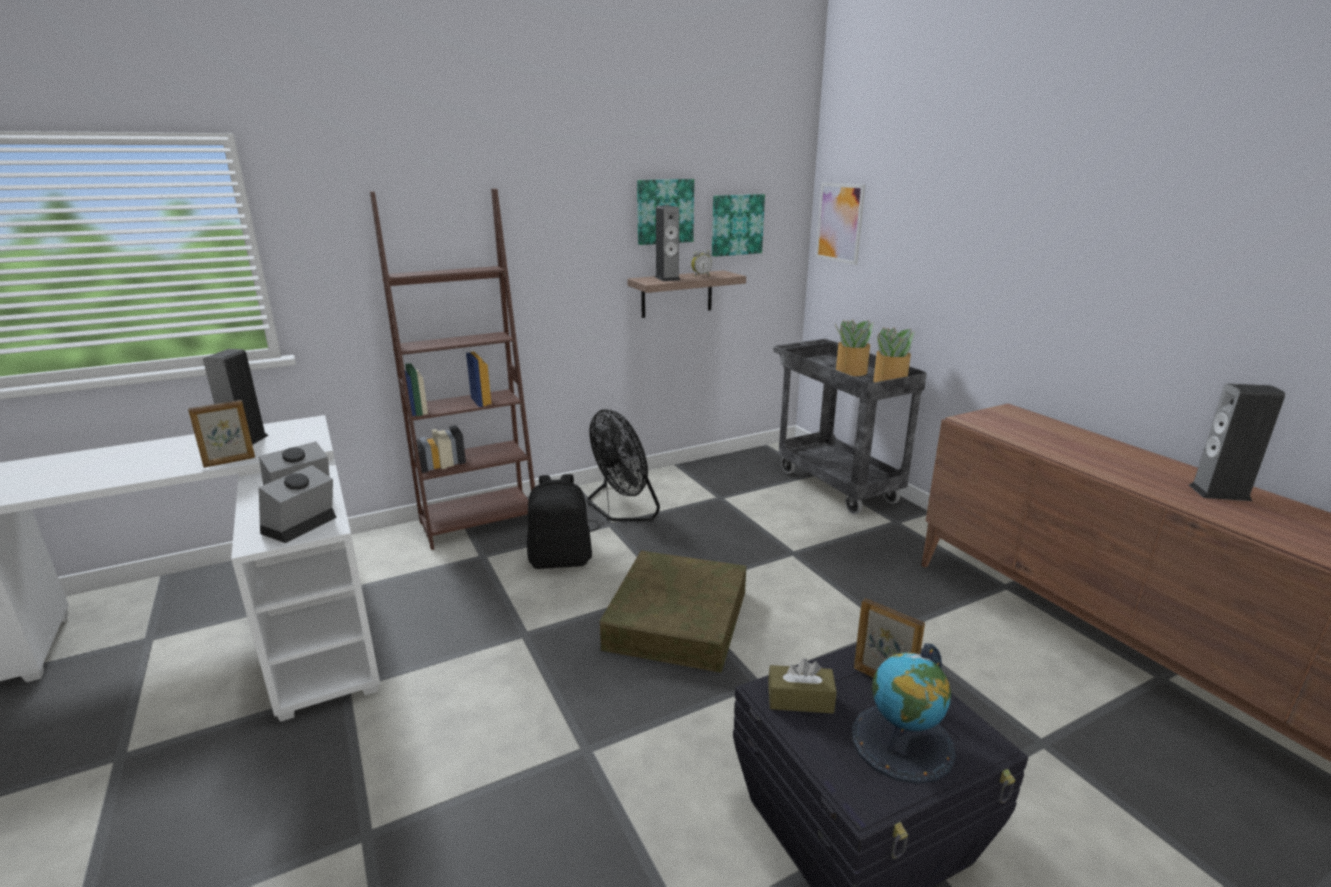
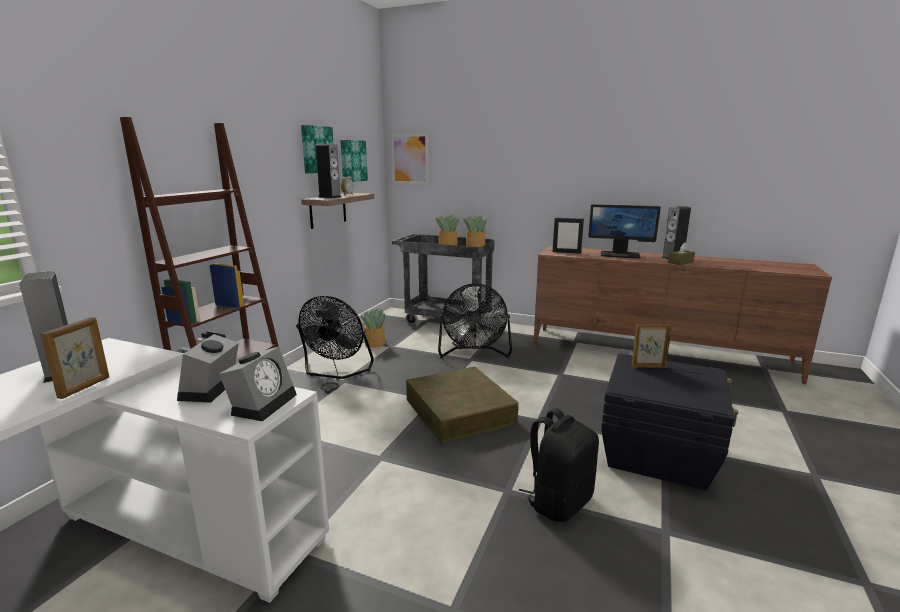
camera: 40 degrees left, 5 degrees down
alarm clock [259,465,337,543] -> alarm clock turned 150 degrees counterclockwise [219,347,297,421]
black backpack [527,474,592,569] -> black backpack moved to [519,408,599,522]
brown tissue box [768,658,837,713] -> brown tissue box moved to [668,242,695,265]
globe [852,643,956,784] -> none
none -> potted plant [361,308,385,348]
none -> black fan [438,283,512,359]
none -> picture frame [553,218,584,254]
none -> monitor [588,204,661,259]

